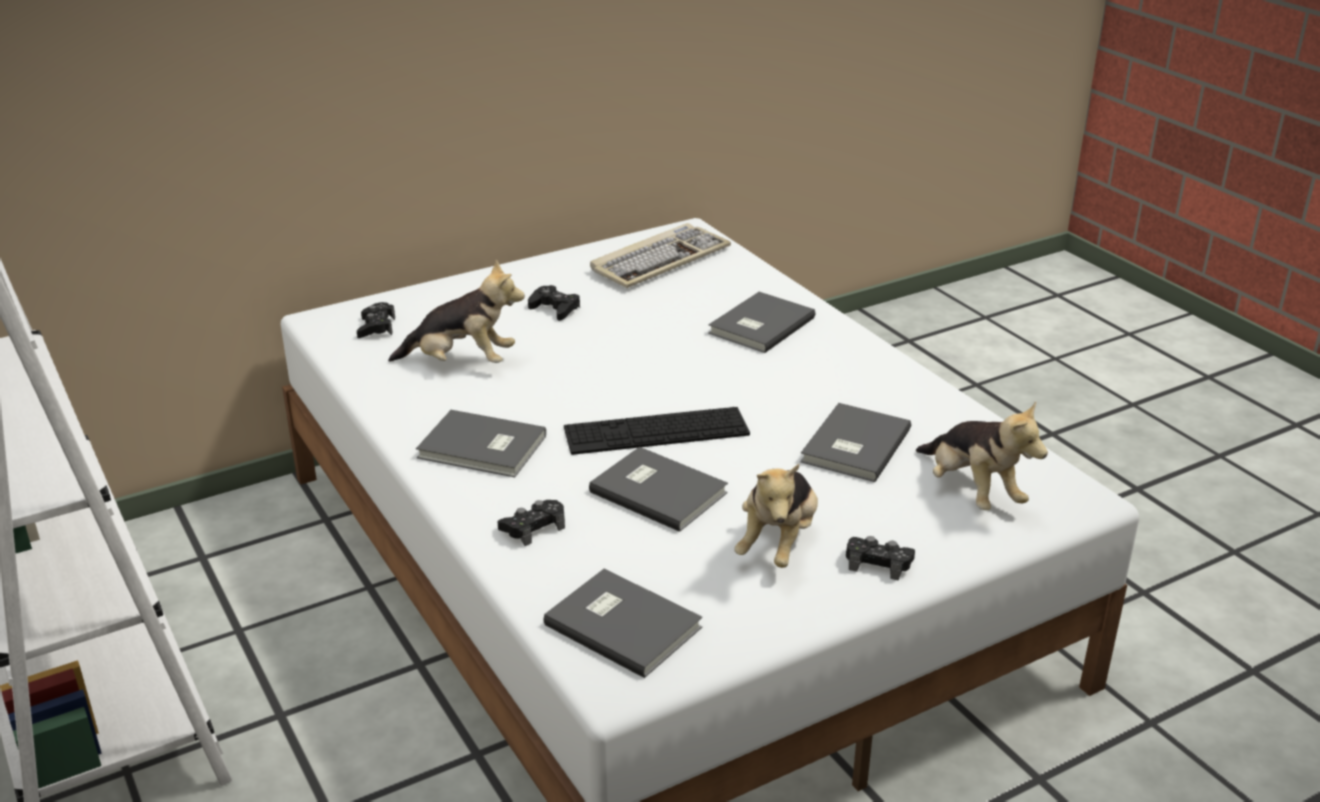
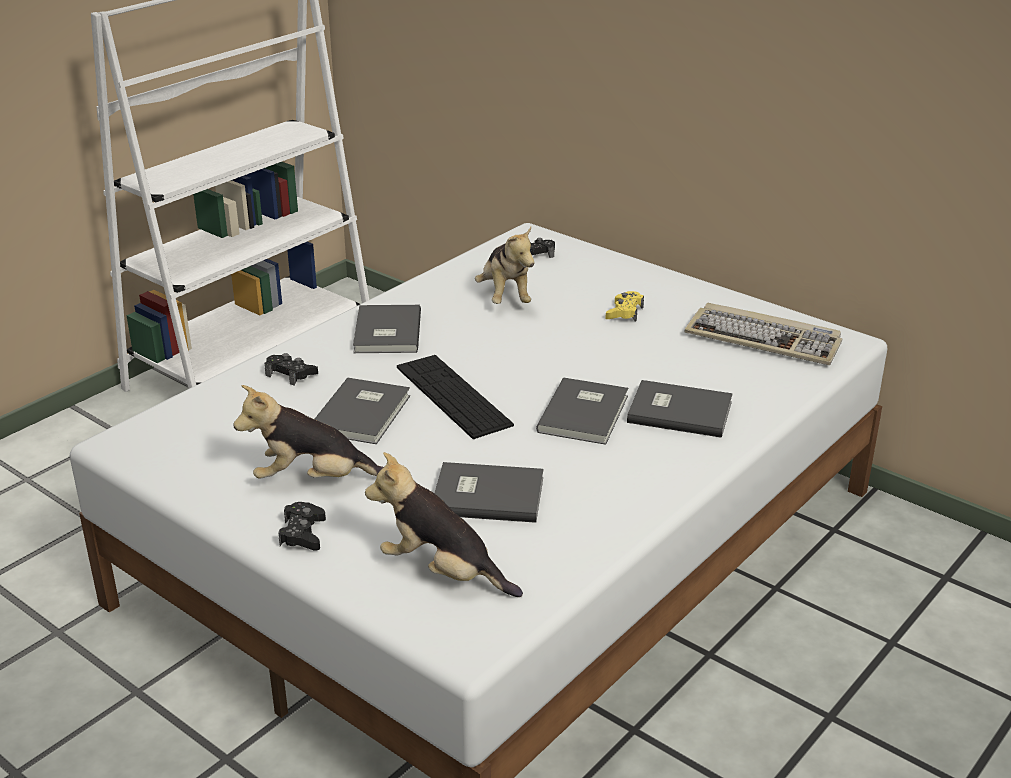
camera: 70 degrees right, 0 degrees up
black game controller [528,285,580,321] -> yellow game controller [606,291,644,322]
grey book [543,569,702,678] -> grey book moved to [536,377,628,445]
plush toy [916,401,1048,510] -> plush toy turned 75 degrees clockwise [365,452,523,597]

